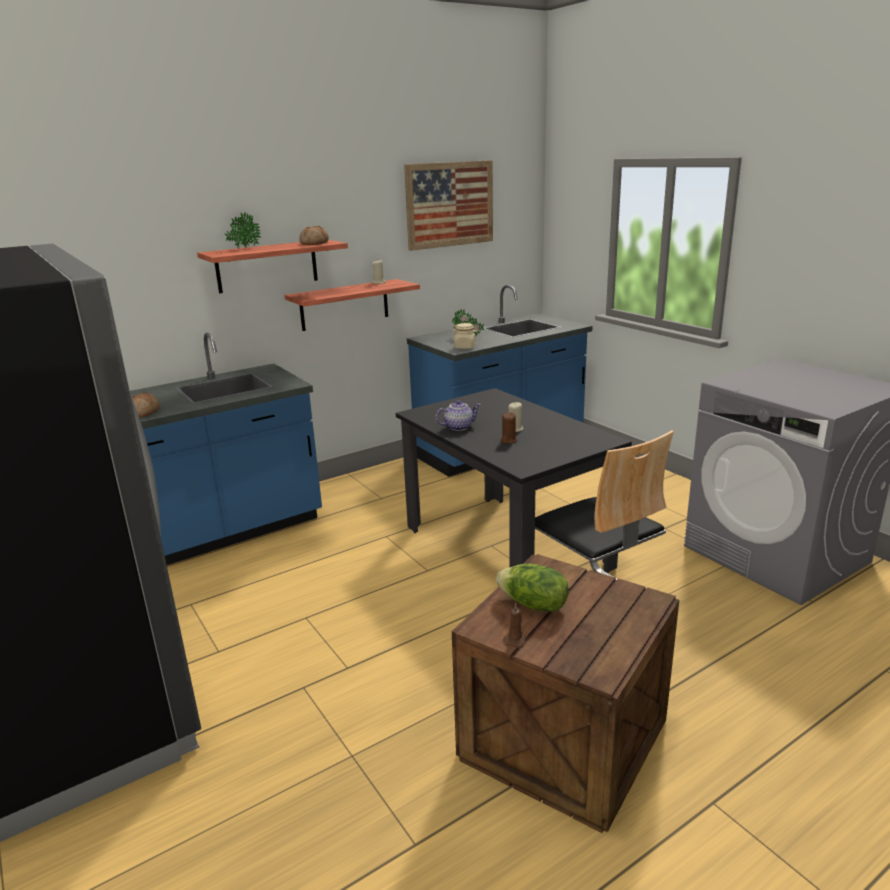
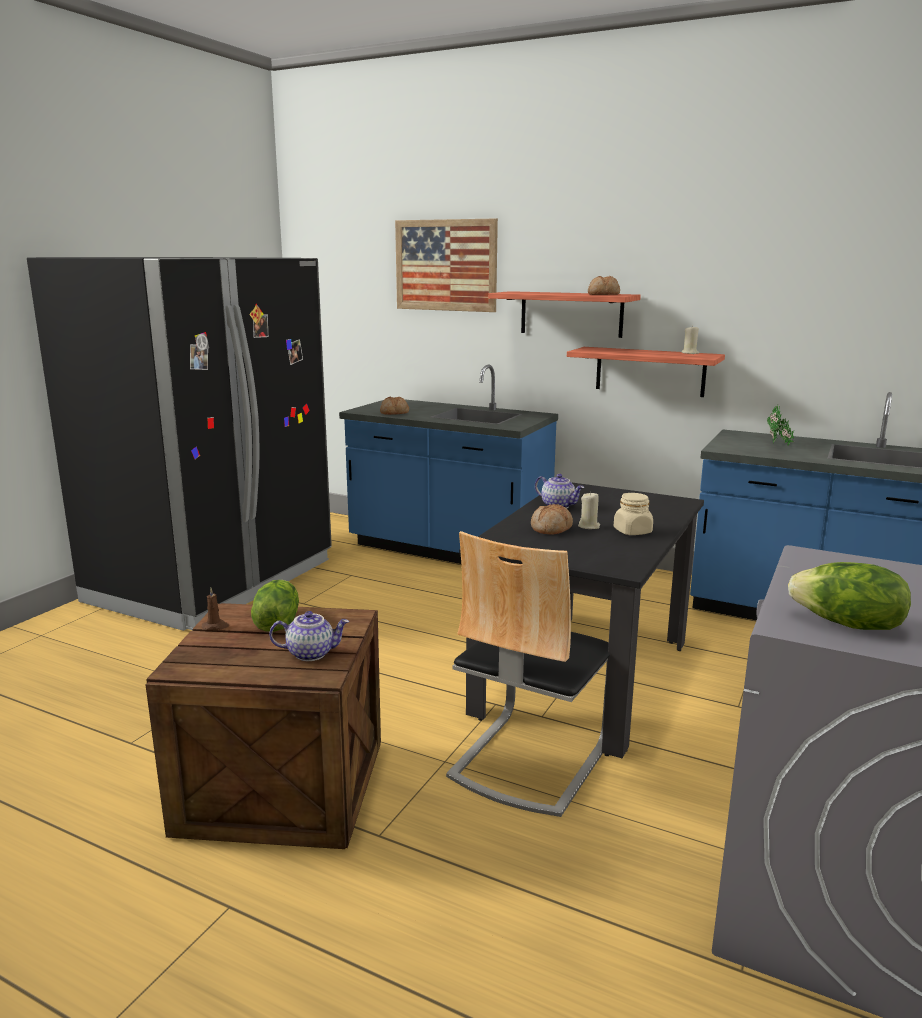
camera: 60 degrees right, 5 degrees down
potted plant [225,213,261,249] -> none
picture [404,160,493,251] -> picture moved to [395,218,498,312]
beige jar [452,323,478,349] -> beige jar moved to [614,493,653,535]
brown candle [500,412,517,444] -> bread [531,504,573,535]
none -> teapot [269,611,349,661]
none -> lettuce [788,562,911,630]

